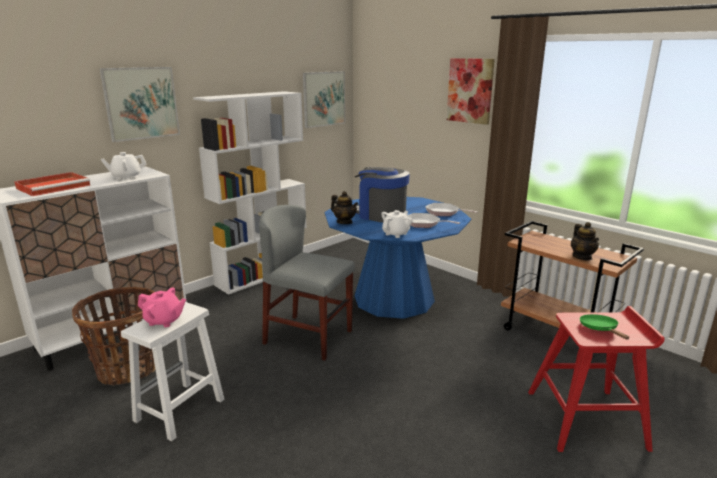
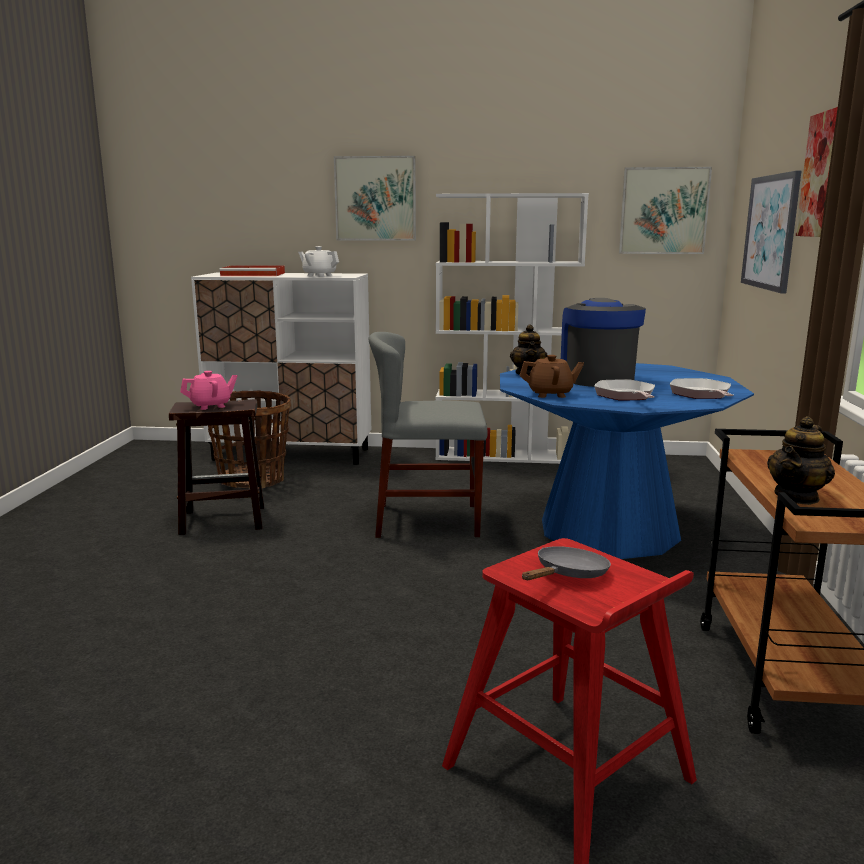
camera: 50 degrees right, 5 degrees down
white stool [121,302,224,441] -> brown stool [169,399,264,535]
pink teapot [138,287,186,327] -> pink teapot turned 90 degrees counterclockwise [180,371,237,410]
grey chair [259,205,355,361] -> grey chair turned 75 degrees counterclockwise [368,332,488,538]
white teapot [381,210,413,238] -> brown teapot [520,355,584,398]
green frying pan [580,314,629,339] -> grey frying pan [522,546,611,580]
none -> picture [741,171,801,294]

